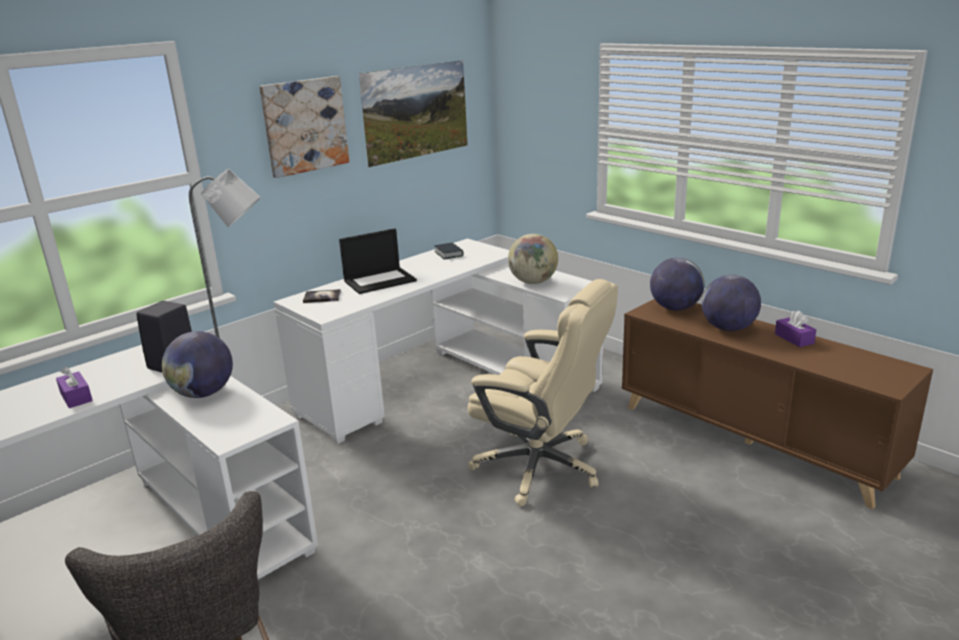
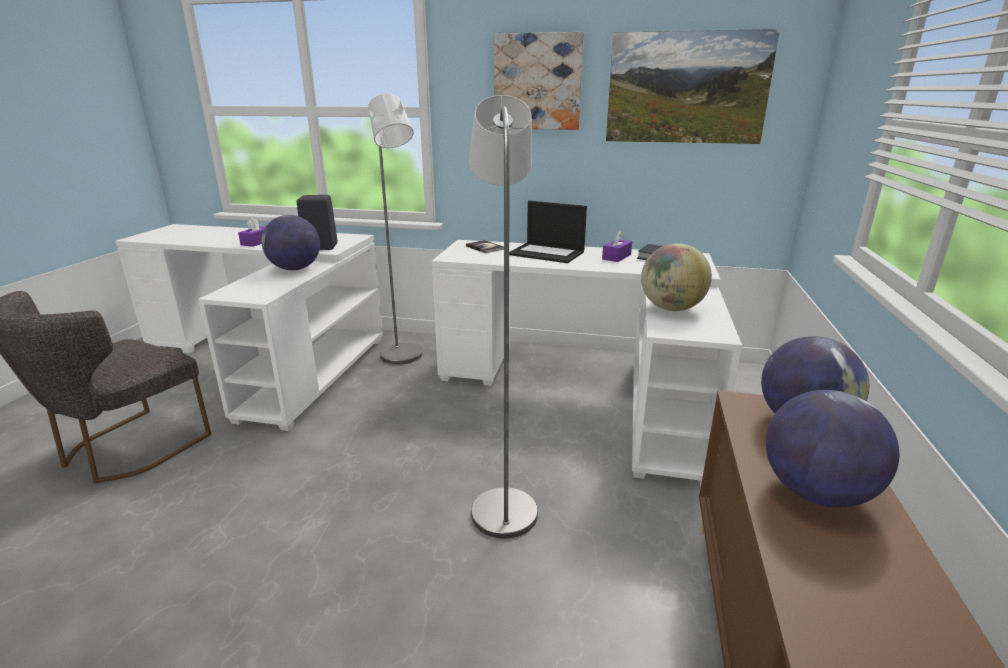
camera: 55 degrees right, 0 degrees up
beige office chair [468,279,618,506] -> grey floor lamp [469,95,538,538]
purple tissue box [775,311,816,347] -> purple tissue box moved to [602,230,632,262]

